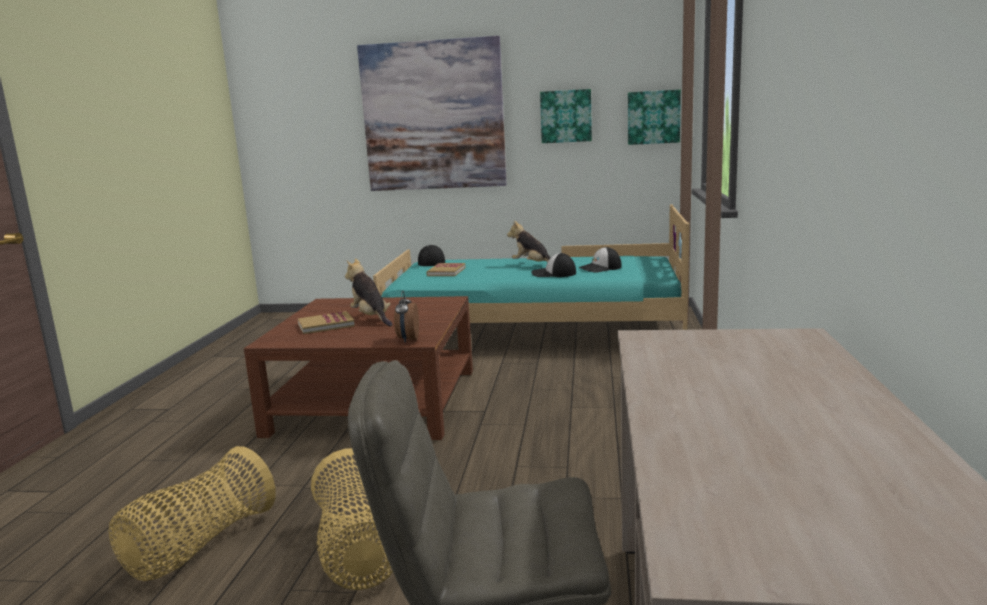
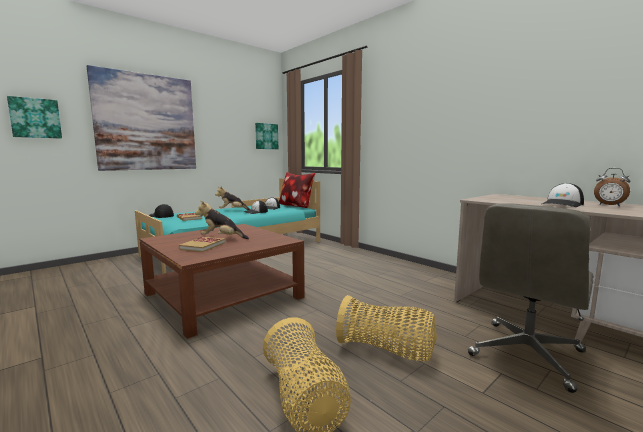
camera: 50 degrees left, 5 degrees down
alarm clock [394,291,419,343] -> alarm clock moved to [594,168,630,206]
picture [540,89,592,143] -> picture moved to [7,96,62,138]
none -> pillow [279,172,315,208]
none -> cap [542,183,584,207]

